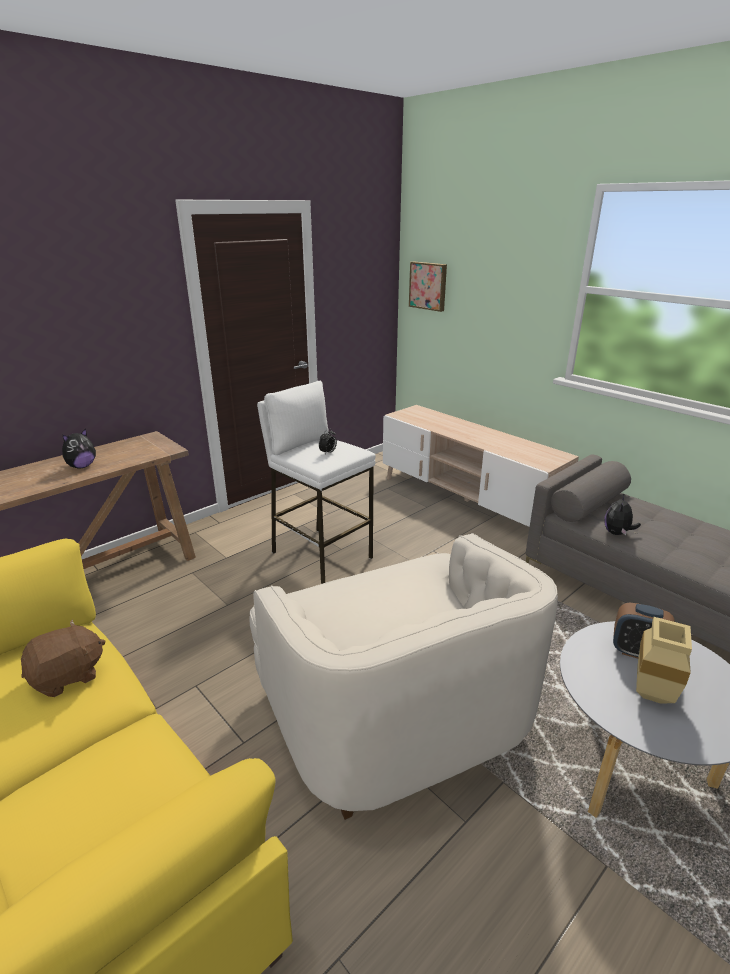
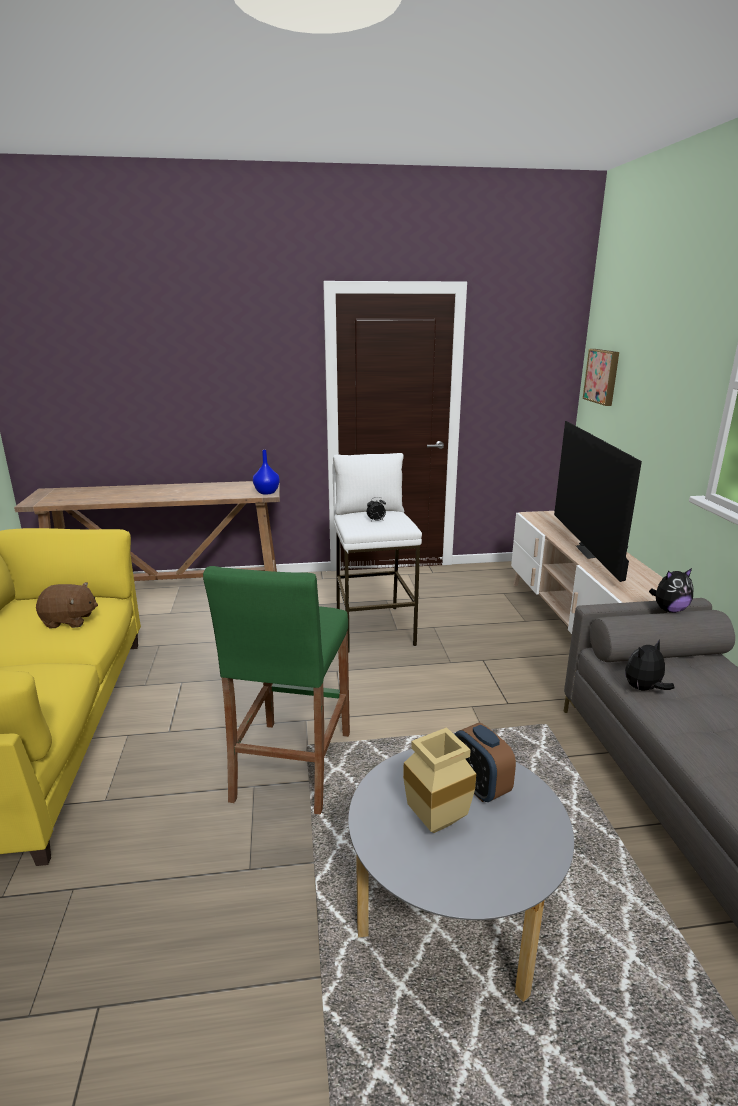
camera: 35 degrees right, 5 degrees down
plush toy [62,428,96,468] -> plush toy moved to [649,568,693,613]
white armchair [249,533,558,820] -> green stool [203,566,350,815]
none -> blue vase [253,450,280,495]
none -> television [554,421,642,582]

